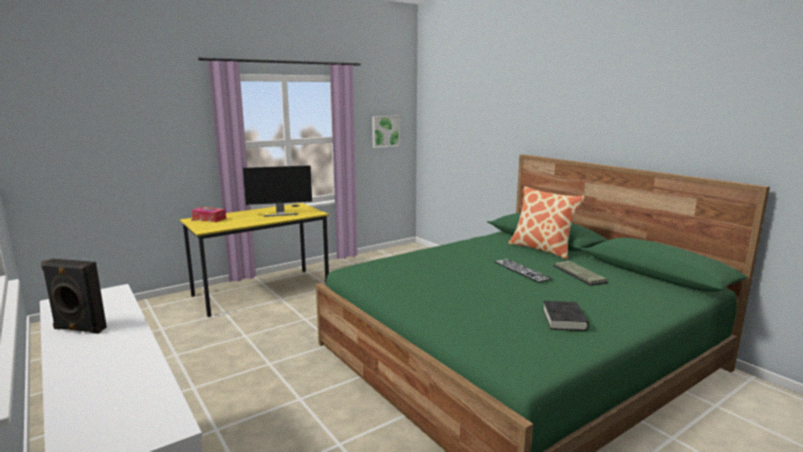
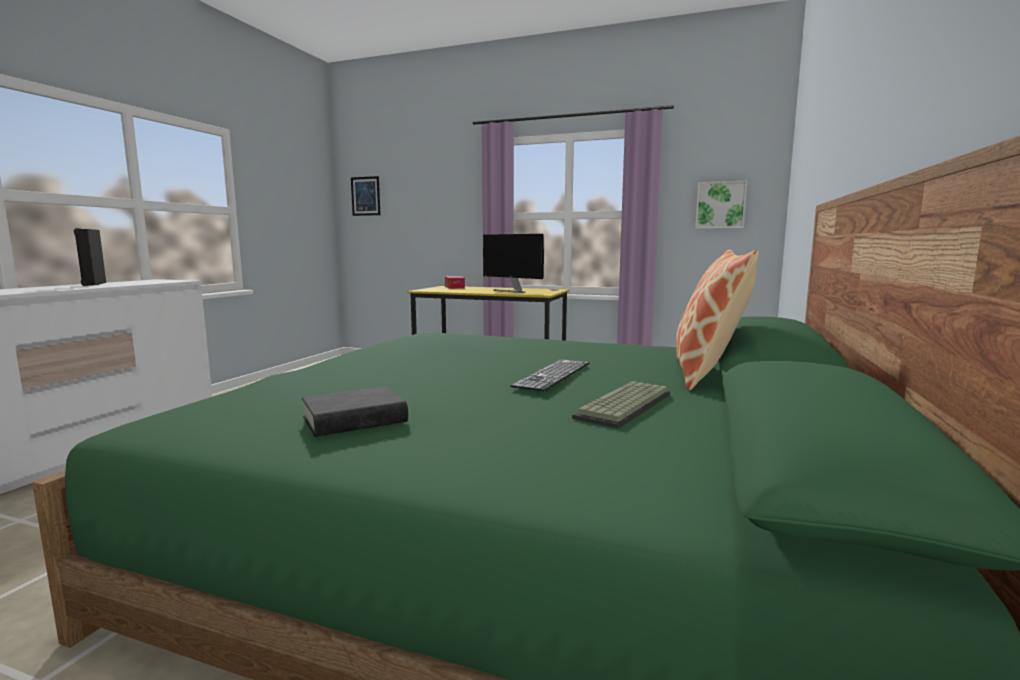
camera: 55 degrees right, 5 degrees down
none -> picture [351,176,380,216]

